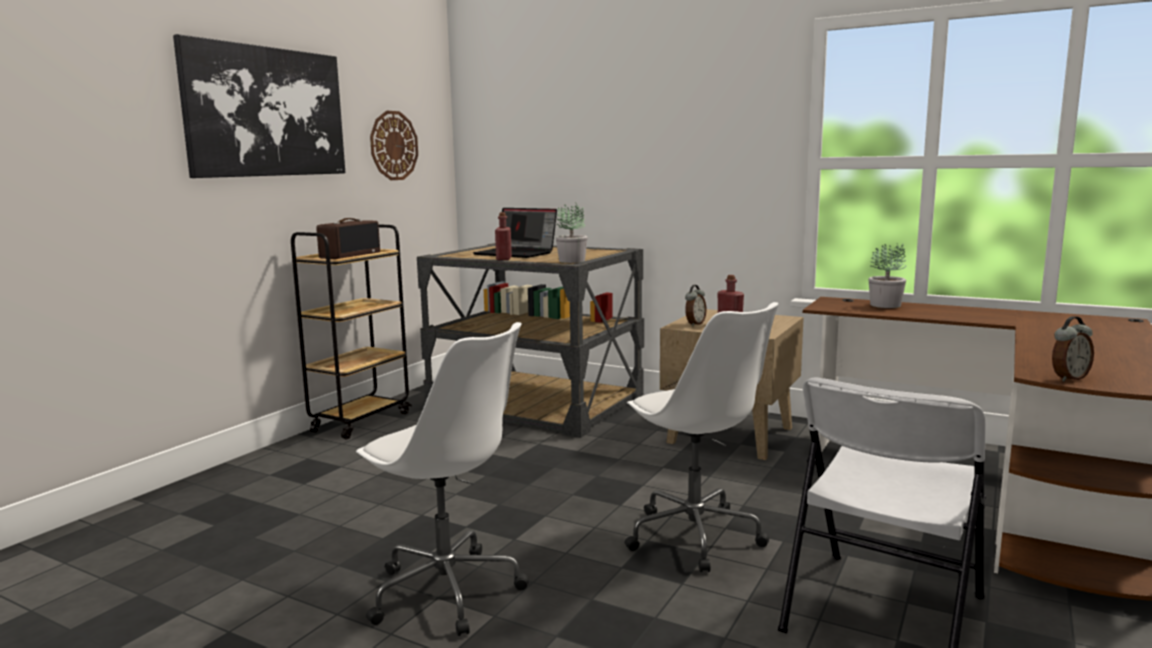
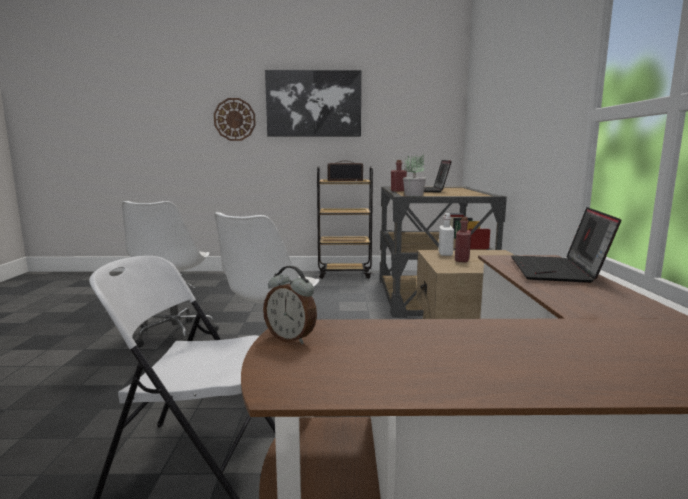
camera: 60 degrees right, 0 degrees up
wall clock [370,111,418,180] -> wall clock moved to [214,98,256,141]
alarm clock [685,285,706,326] -> white bottle [438,213,454,256]
potted plant [868,243,907,308] -> laptop [511,207,621,283]

